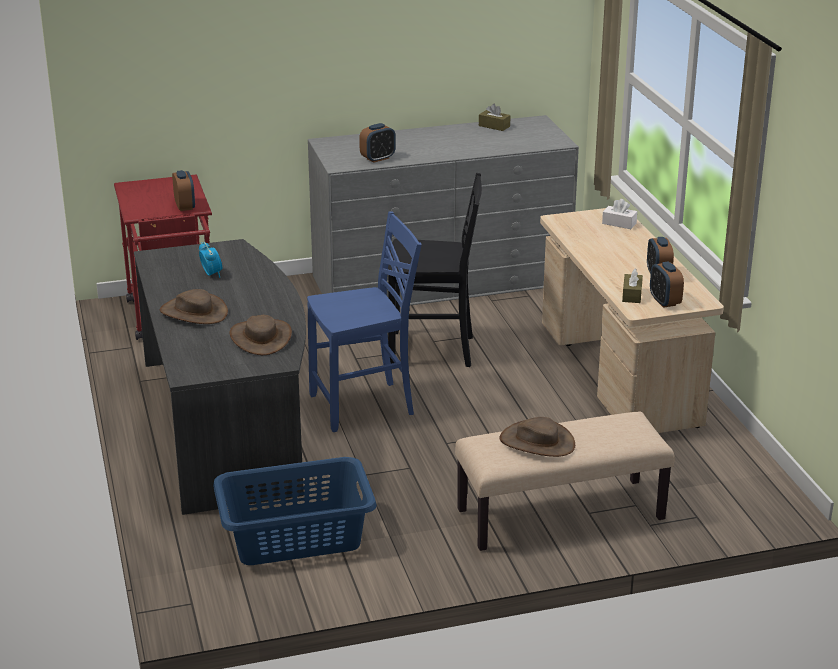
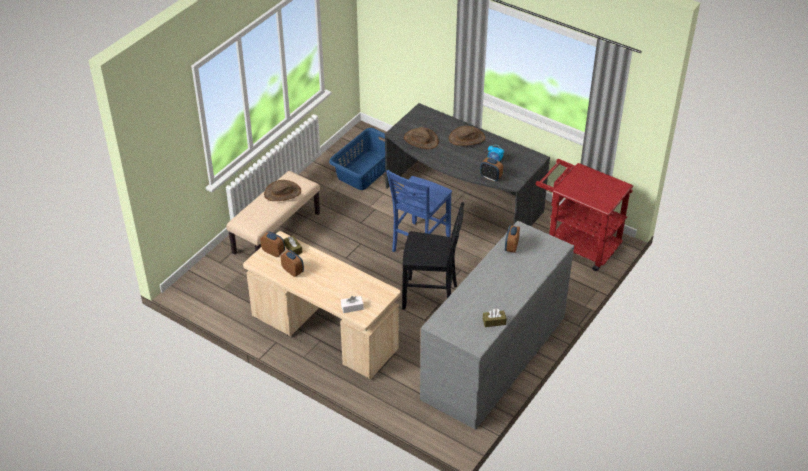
camera: 140 degrees right, 15 degrees up
alarm clock [172,170,195,211] -> alarm clock moved to [480,157,503,182]
black chair [388,173,482,367] -> black chair turned 135 degrees counterclockwise [402,202,464,310]

